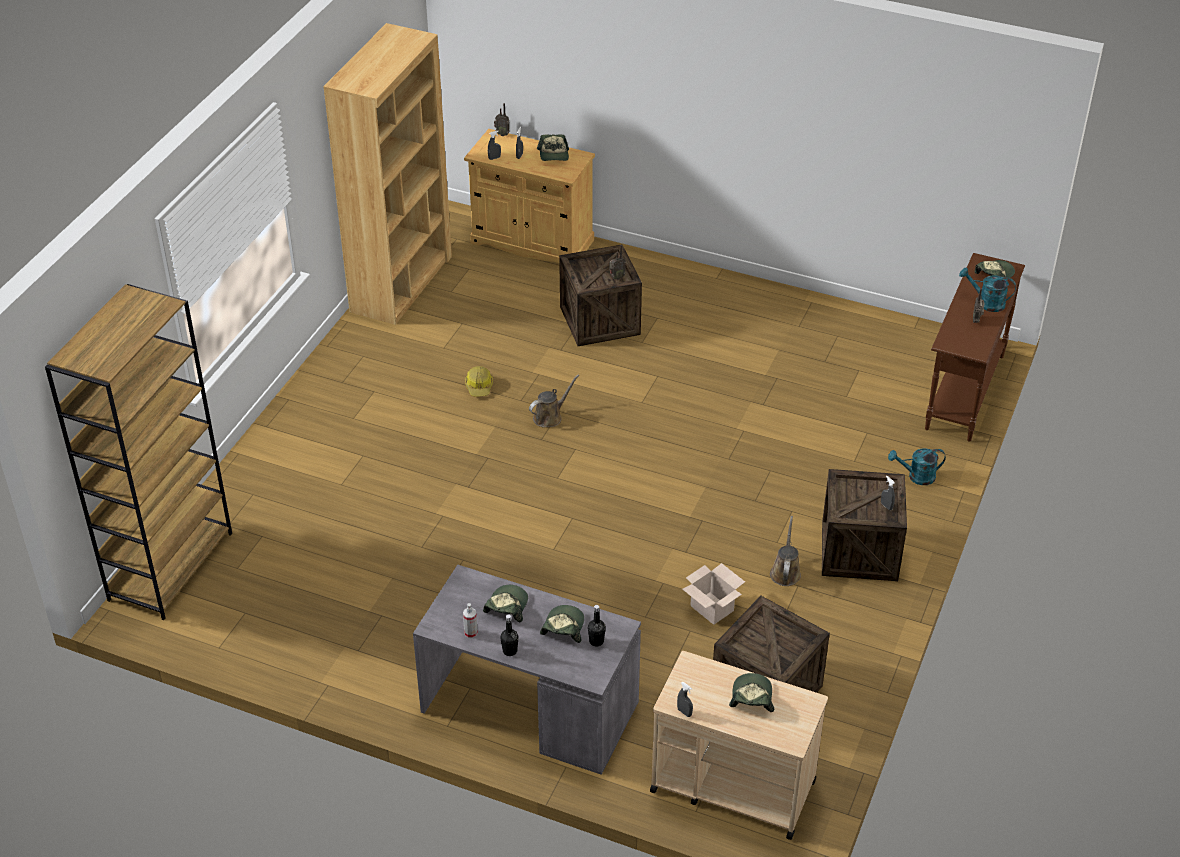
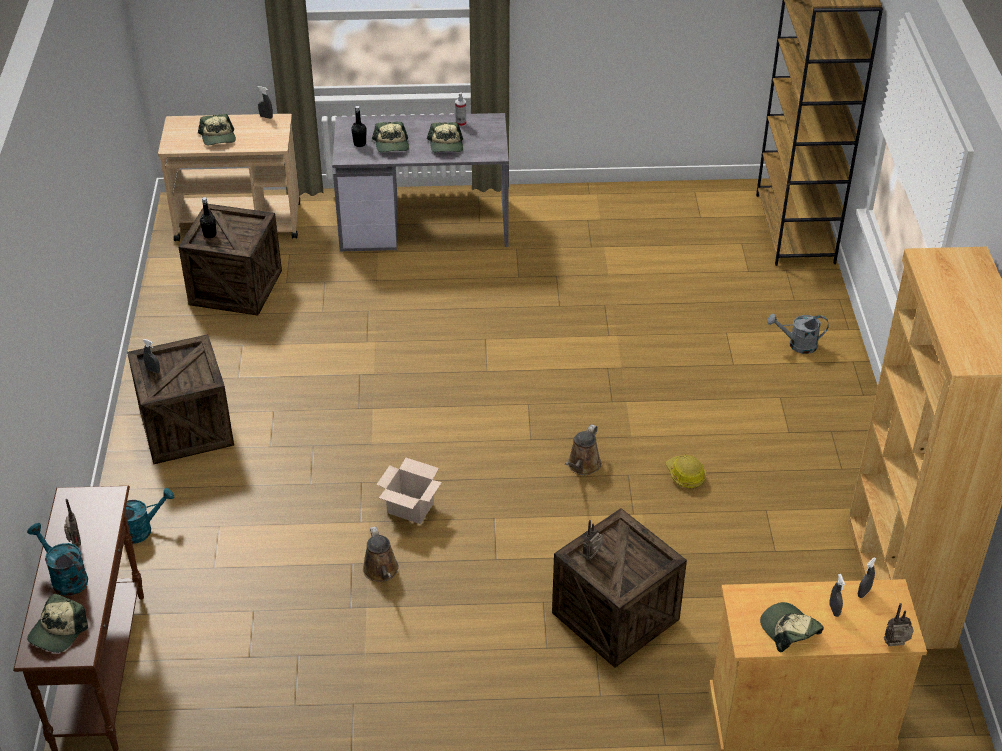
camera: 155 degrees right, 0 degrees up
black bottle [500,614,518,656] -> black bottle moved to [200,197,217,238]
cardboard box [682,563,745,625] -> cardboard box moved to [376,458,442,524]
brown watering can [770,516,801,586] -> brown watering can moved to [363,526,399,582]
turquoise watering can [959,267,1016,312] -> turquoise watering can turned 135 degrees counterclockwise [27,523,88,596]
none -> grey watering can [767,314,829,354]

